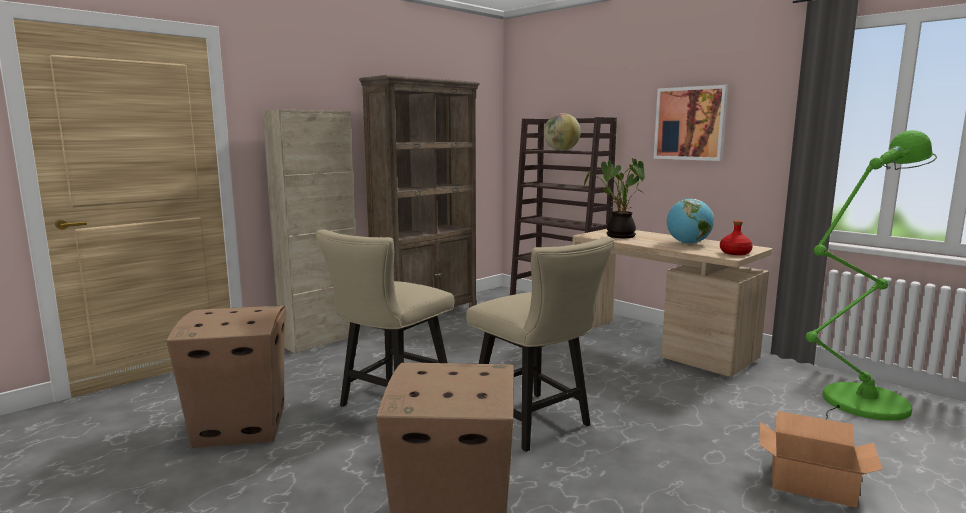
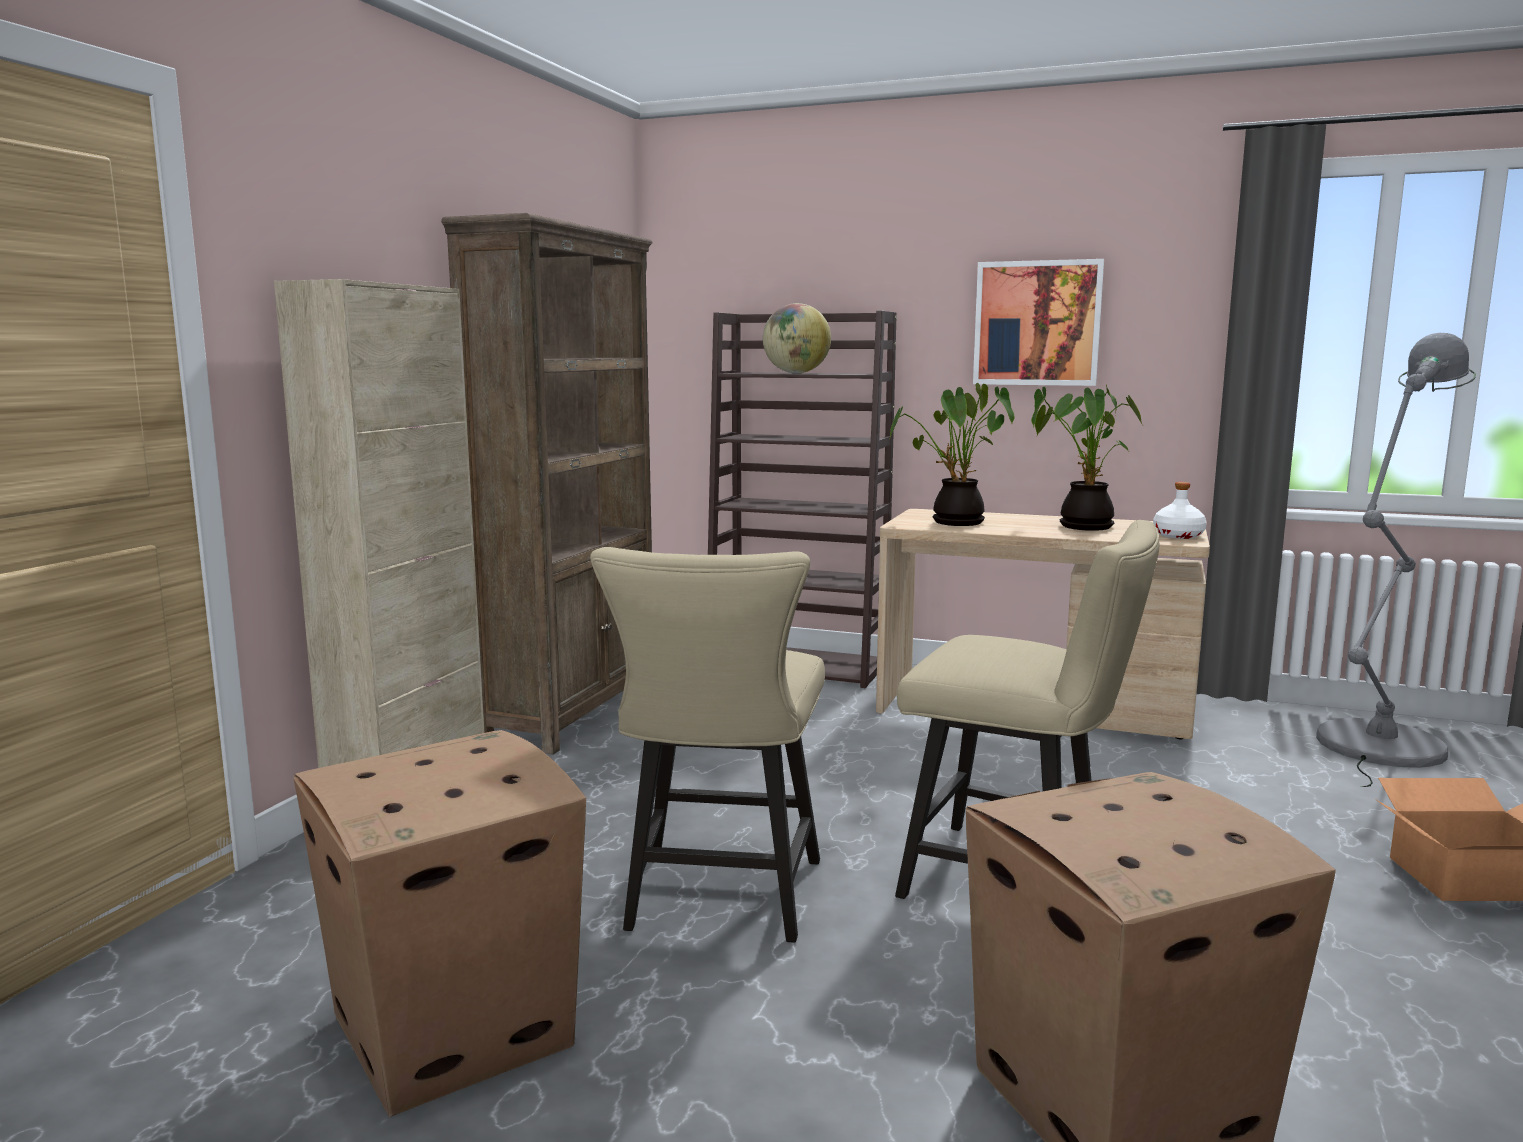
camera: 25 degrees left, 0 degrees up
globe [667,199,714,244] -> potted plant [1031,384,1143,531]
red bottle [720,221,753,255] -> white bottle [1153,482,1207,539]
green floor lamp [806,130,937,420] -> grey floor lamp [1316,333,1476,787]

